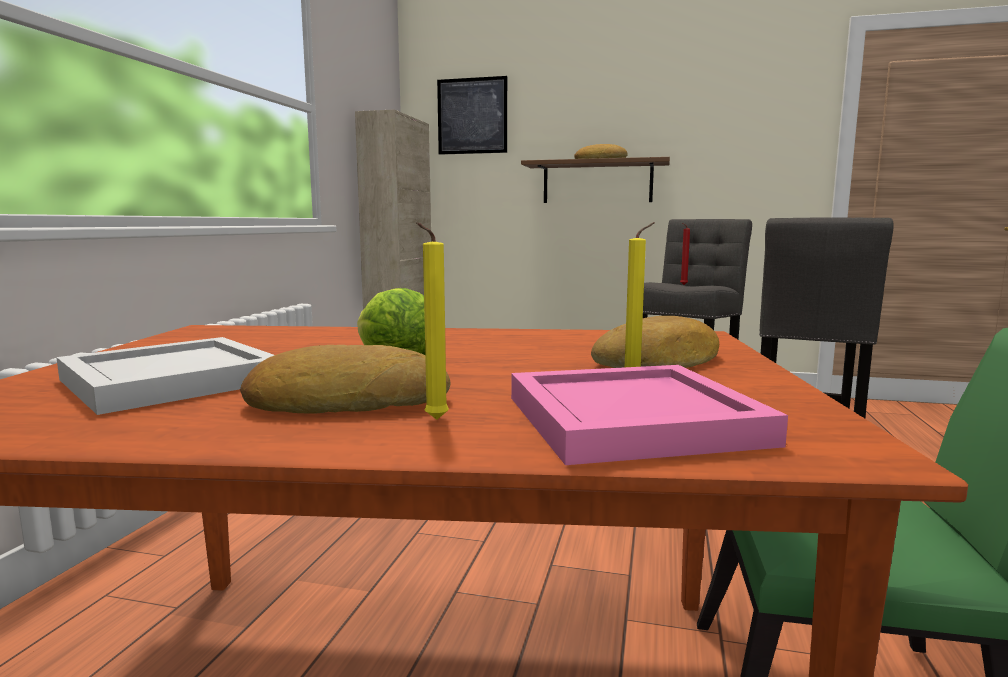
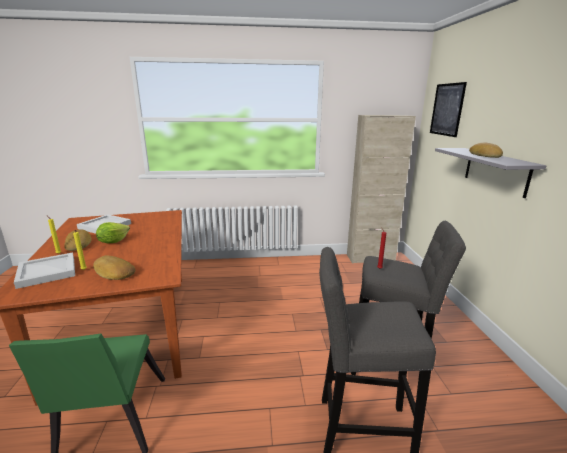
camera: 70 degrees right, 10 degrees up
pink tray [511,365,788,465] -> white tray [14,252,75,289]
brown shelf [521,157,670,203] -> grey shelf [435,148,546,198]

